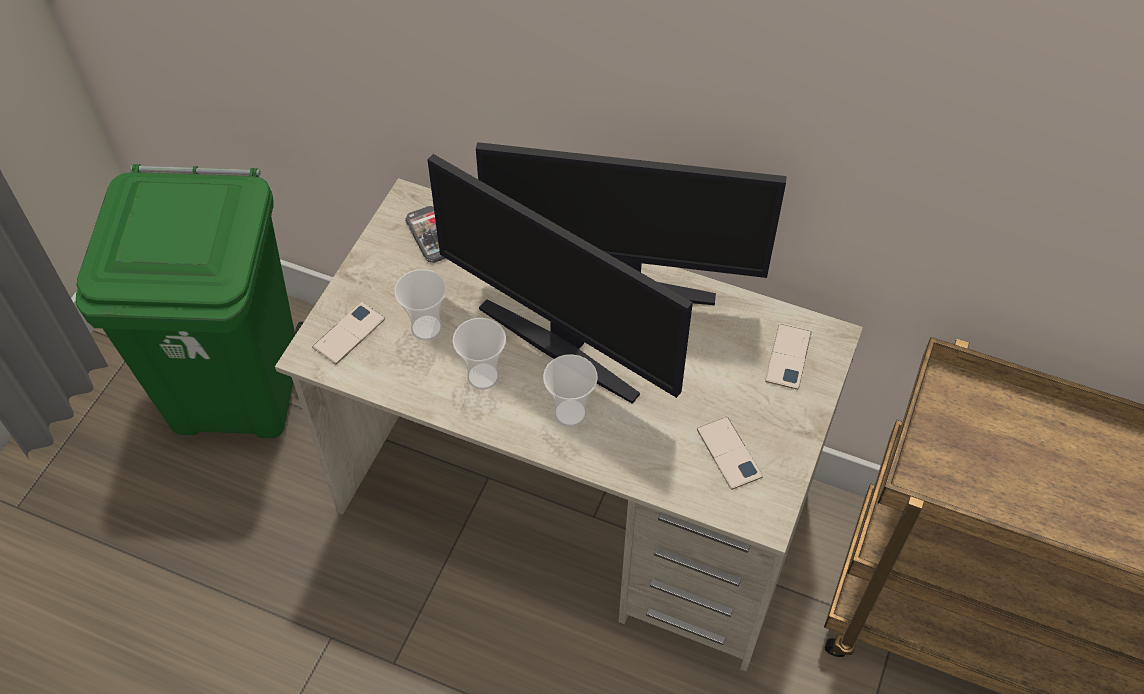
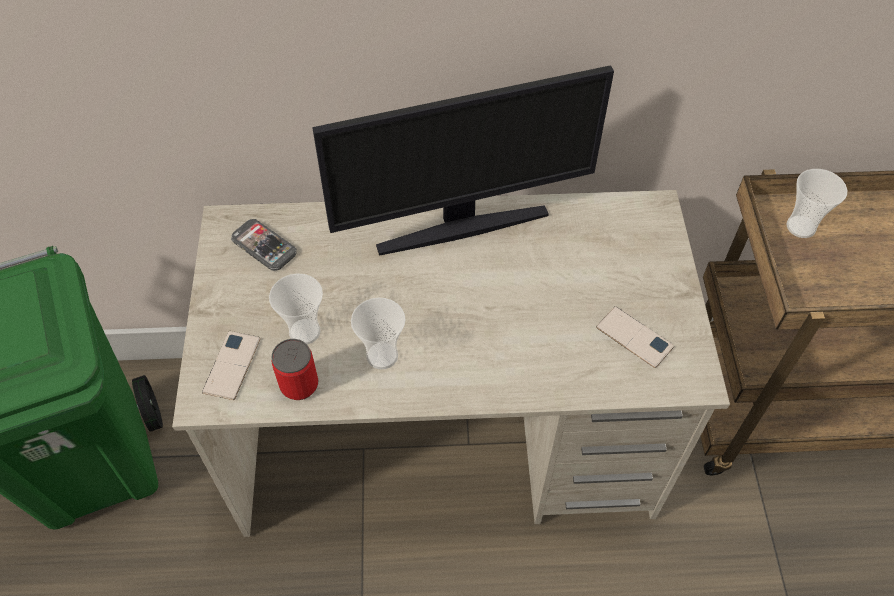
camera: 25 degrees left, 0 degrees up
monitor [427,154,693,404] -> none
cup [543,354,598,427] -> cup moved to [787,169,847,238]
phone [765,324,812,390] -> none
none -> can [271,339,318,400]

